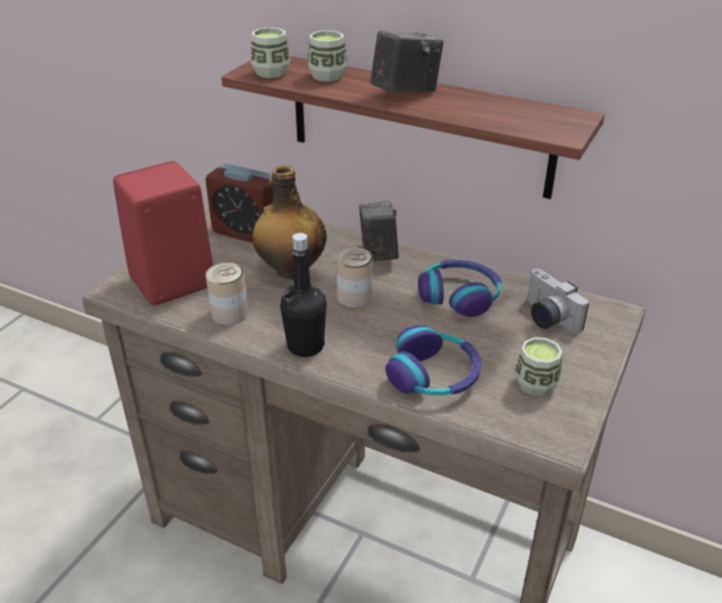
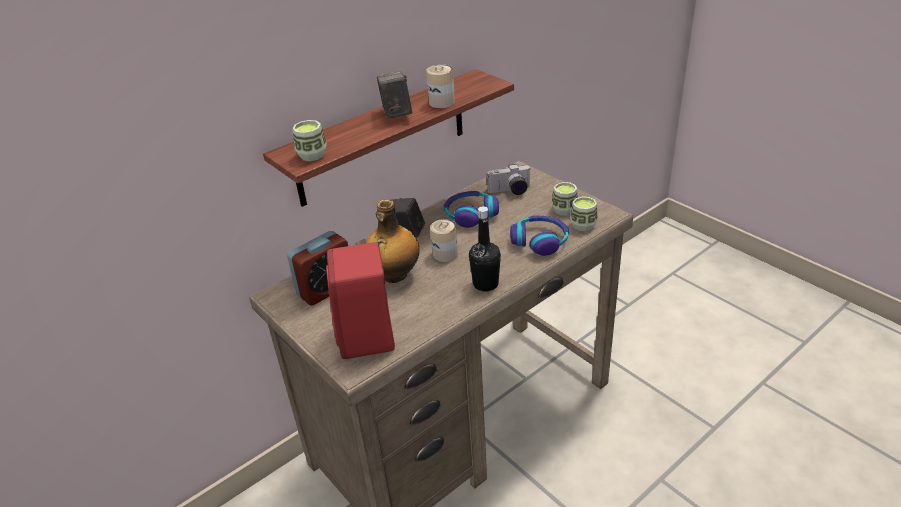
camera: 65 degrees left, 0 degrees up
can [206,263,248,325] -> can moved to [426,65,455,108]
cup [308,30,347,82] -> cup moved to [570,196,598,231]

